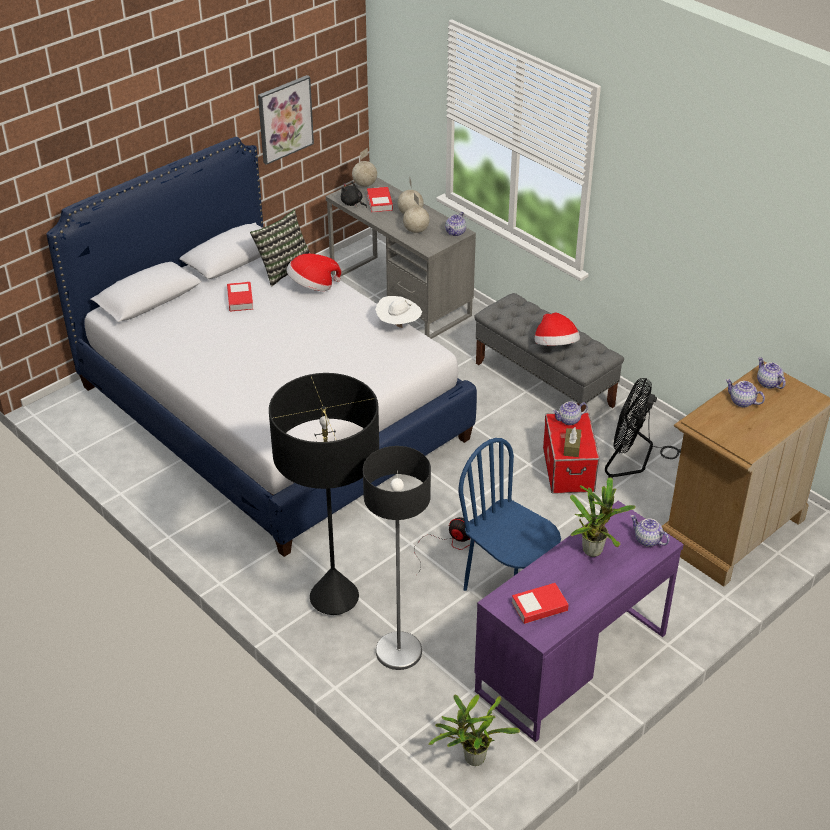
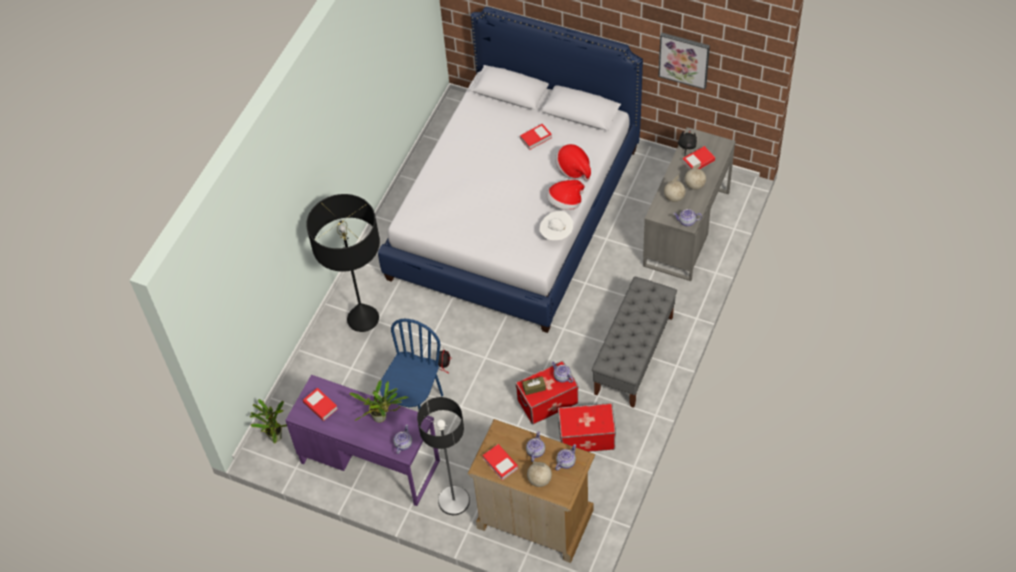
camera: 70 degrees right, 15 degrees up
pillow [250,209,311,286] -> none
globe [352,148,377,187] -> globe moved to [527,461,552,487]
floor lamp [363,446,431,670] -> floor lamp moved to [417,397,470,515]
hat [535,313,580,346] -> hat moved to [546,180,585,210]
black fan [605,378,681,479] -> storage box [558,403,616,452]
none -> book [482,444,518,480]

